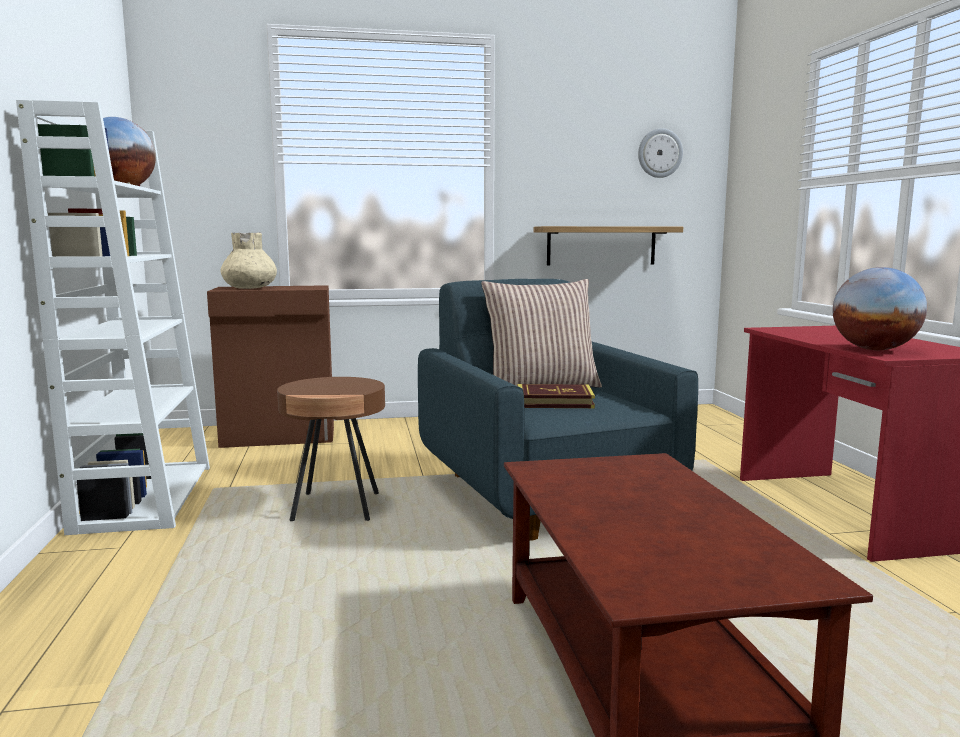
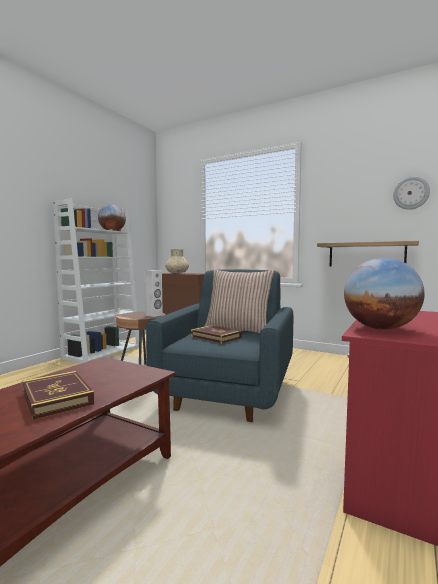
camera: 40 degrees right, 5 degrees down
none -> book [22,371,95,420]
none -> white speaker [144,270,163,317]

